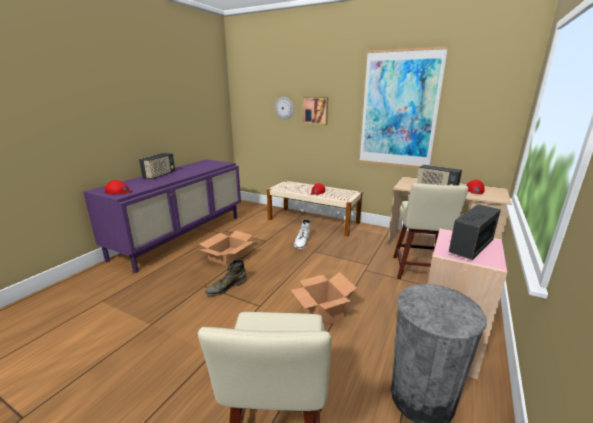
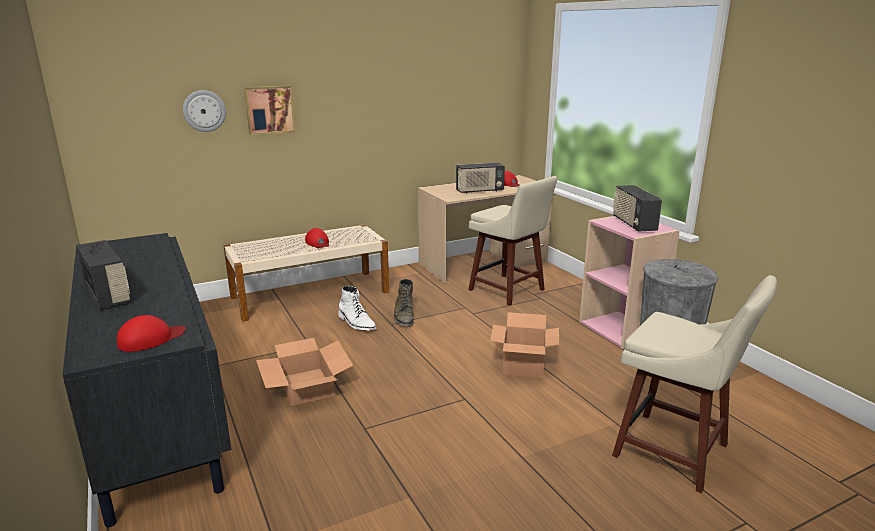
camera: 55 degrees left, 0 degrees up
purple cabinet [83,159,241,273] -> black cabinet [63,233,231,527]
green boot [205,259,247,296] -> green boot moved to [394,279,414,326]
picture [359,46,448,168] -> none

